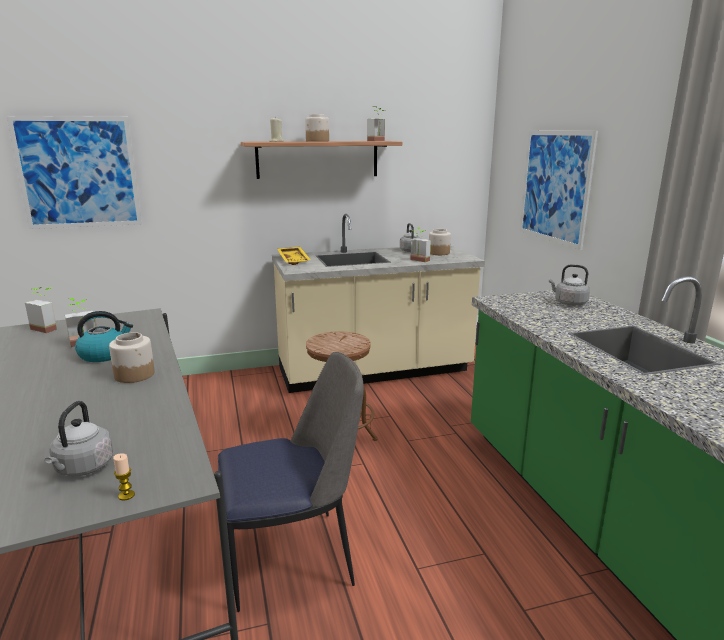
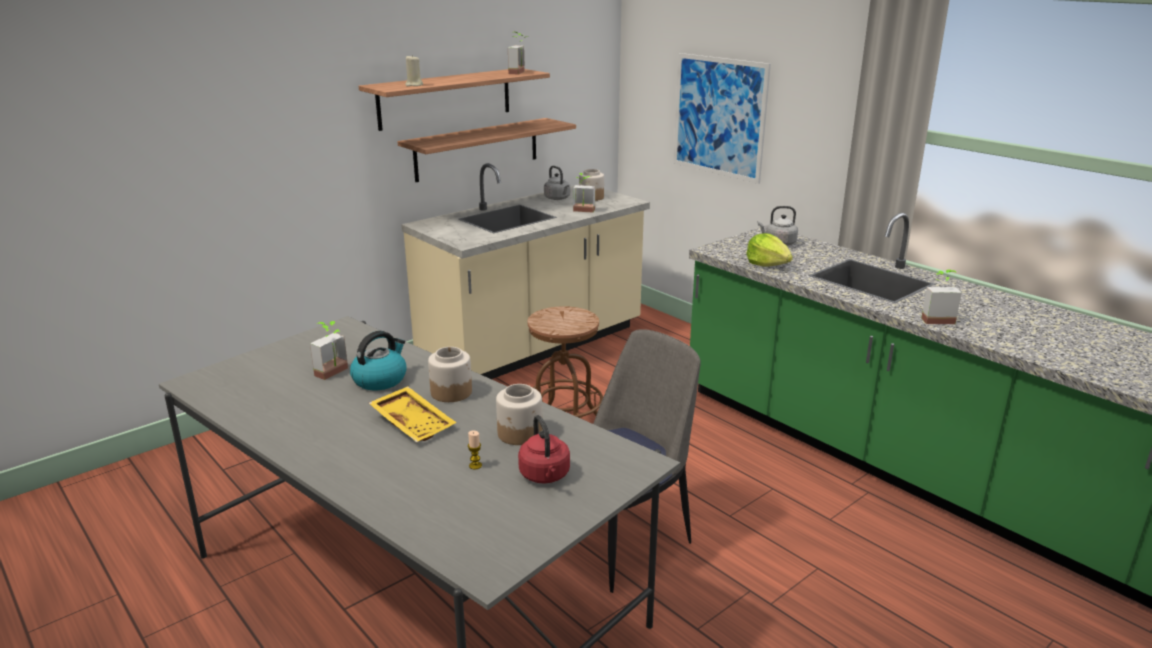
camera: 25 degrees left, 5 degrees up
picture [7,116,142,229] -> none
potted plant [25,287,57,333] -> potted plant moved to [921,269,962,324]
grey kettle [45,401,113,476] -> red kettle [518,415,570,484]
candle [113,453,135,501] -> candle moved to [468,431,482,469]
yellow tray [277,247,311,265] -> yellow tray moved to [369,386,457,442]
jar [305,114,329,142] -> jar moved to [496,384,543,445]
none -> shelf [398,118,576,182]
none -> lettuce [746,233,793,266]

